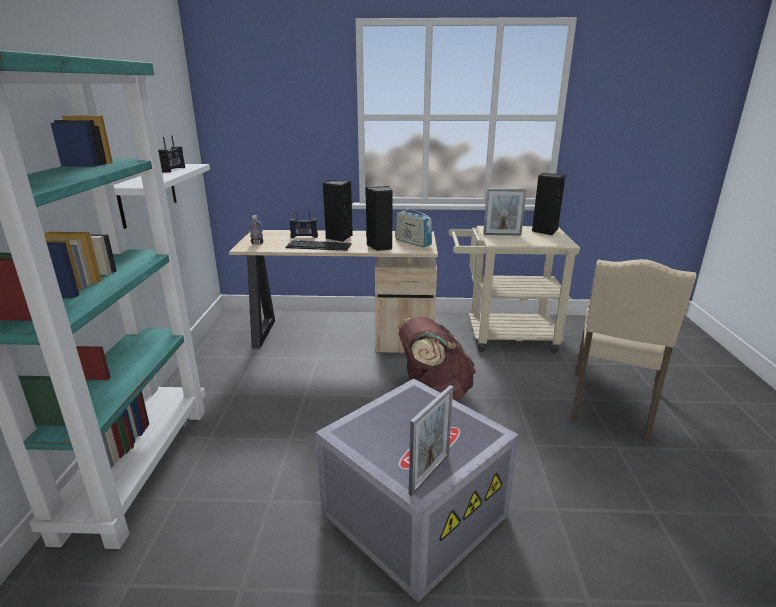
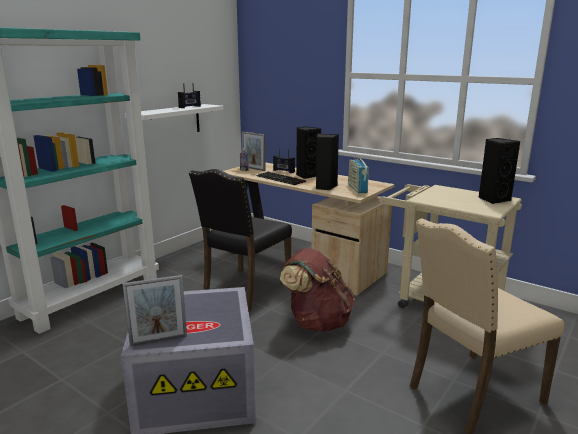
camera: 35 degrees right, 5 degrees down
picture frame [483,189,526,236] -> picture frame moved to [242,131,266,171]
none -> black chair [189,169,292,312]

